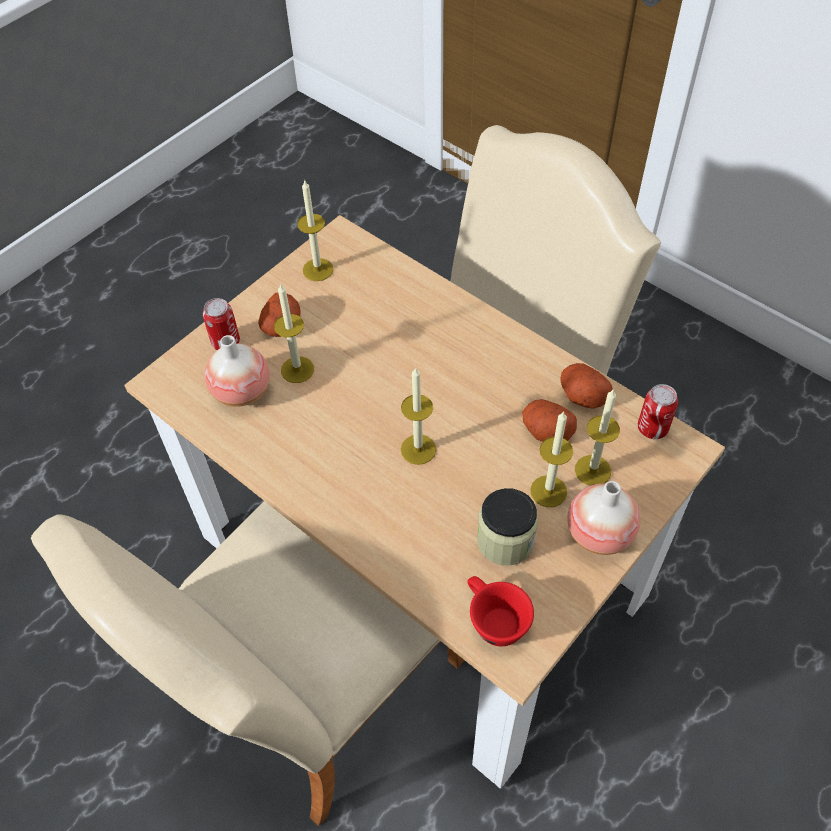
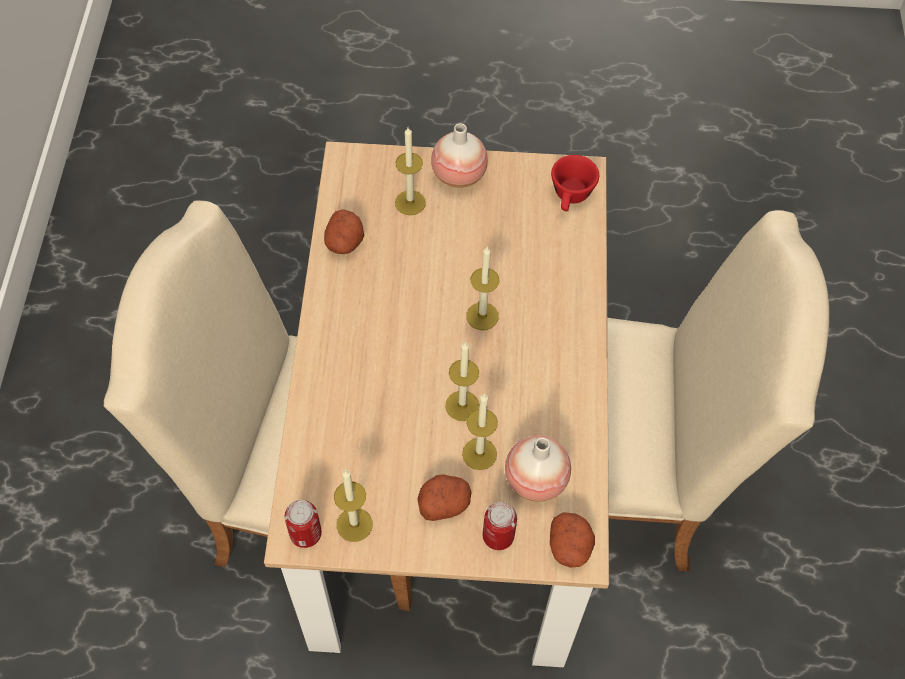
camera: 130 degrees left, 5 degrees up
jar [477,488,538,565] -> none
potato [522,399,577,442] -> potato moved to [550,512,595,568]
candle [530,411,573,507] -> candle moved to [445,342,480,421]
can [638,384,678,439] -> can moved to [285,500,322,548]

